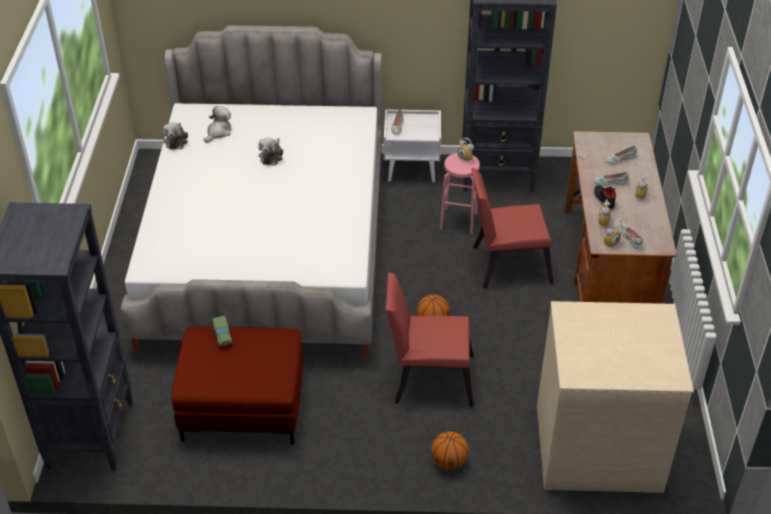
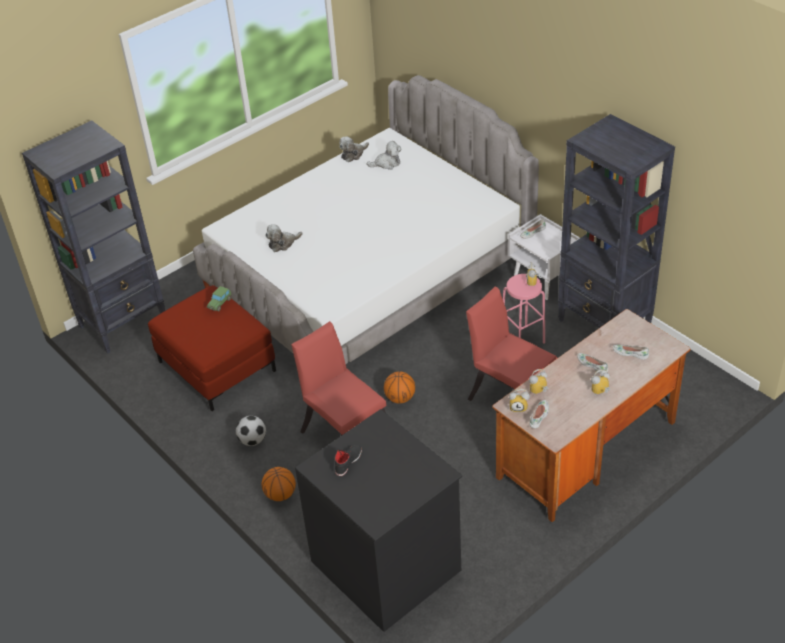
camera: 50 degrees right, 0 degrees up
plush toy [258,138,283,166] -> plush toy moved to [265,224,302,252]
beige dresser [537,301,694,493] -> black dresser [295,409,462,632]
black shoe [594,185,616,211] -> black shoe moved to [335,445,362,476]
none -> football [236,416,266,446]

